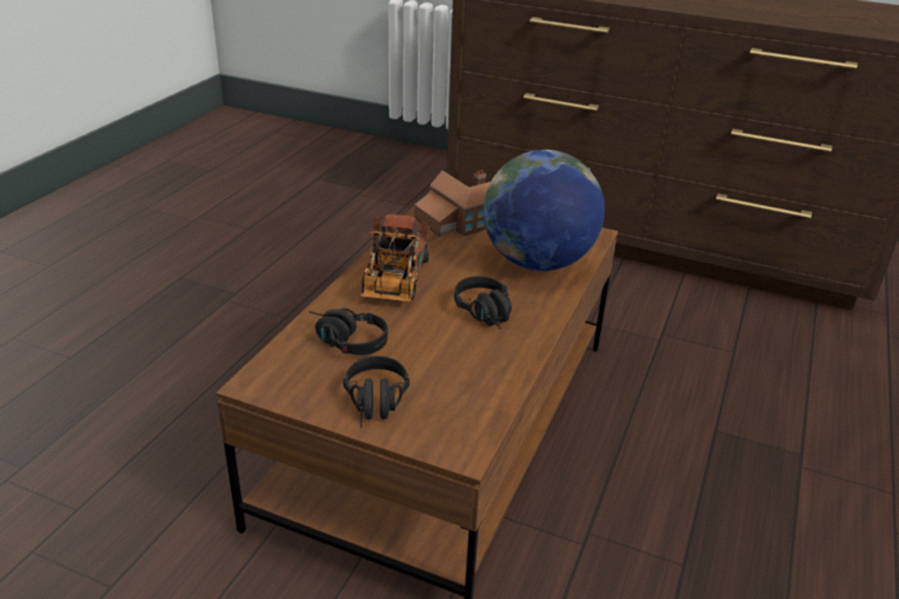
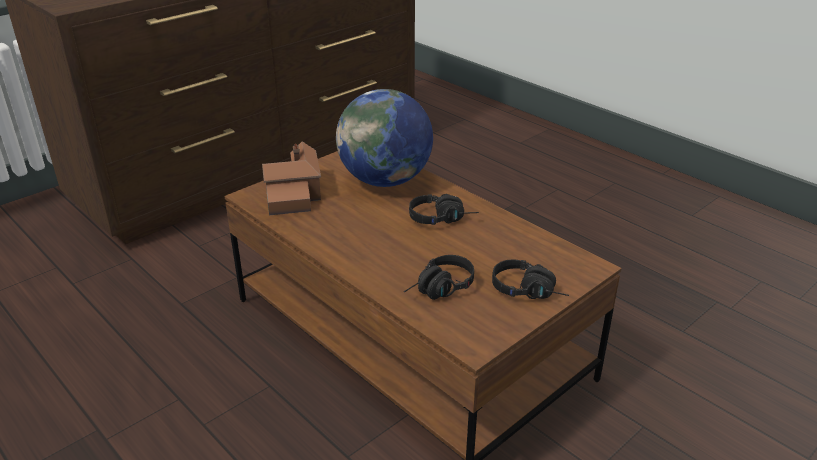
camera: 65 degrees left, 0 degrees up
toy truck [361,214,430,301] -> none

